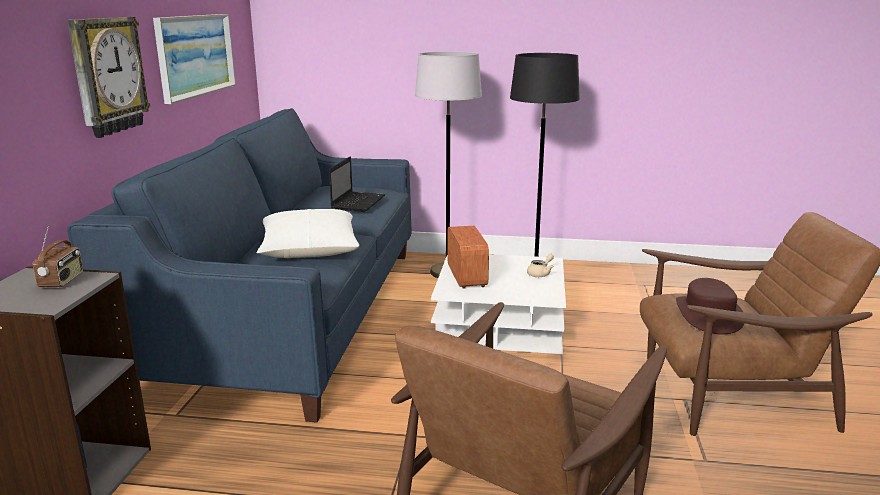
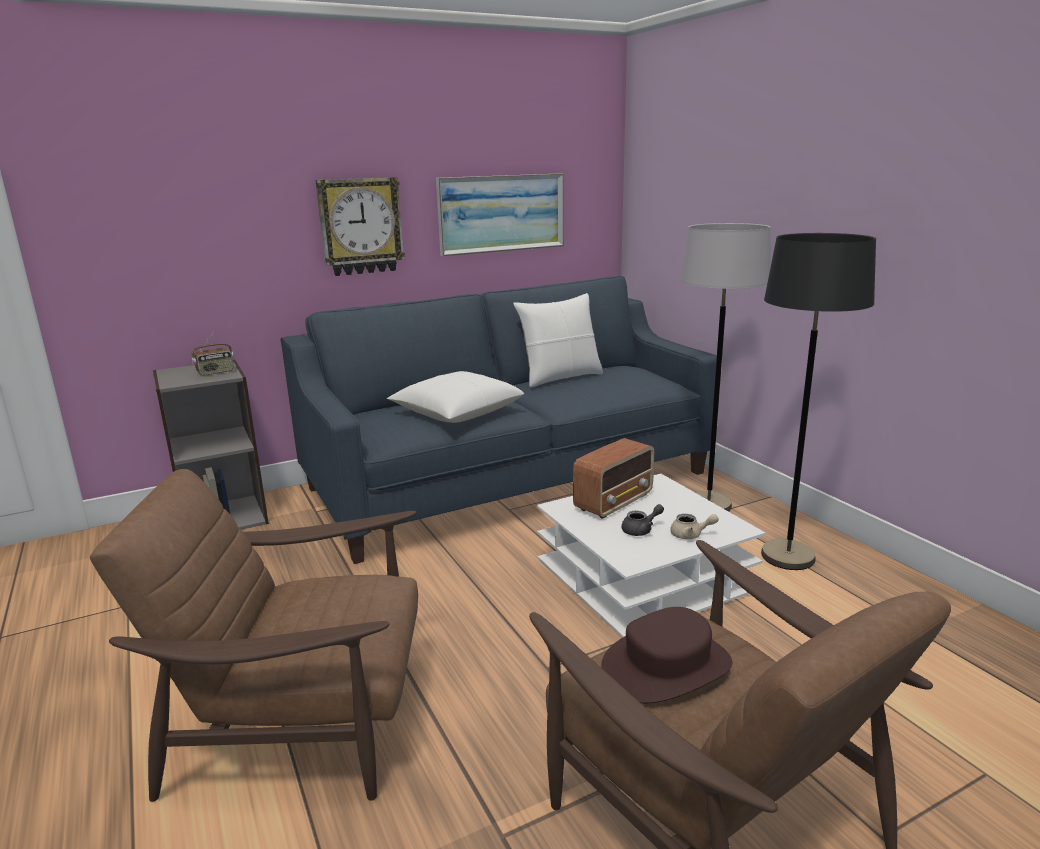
camera: 55 degrees right, 0 degrees up
laptop [329,157,385,212] -> none
none -> white pillow [513,293,603,387]
none -> grey teapot [621,504,664,536]

